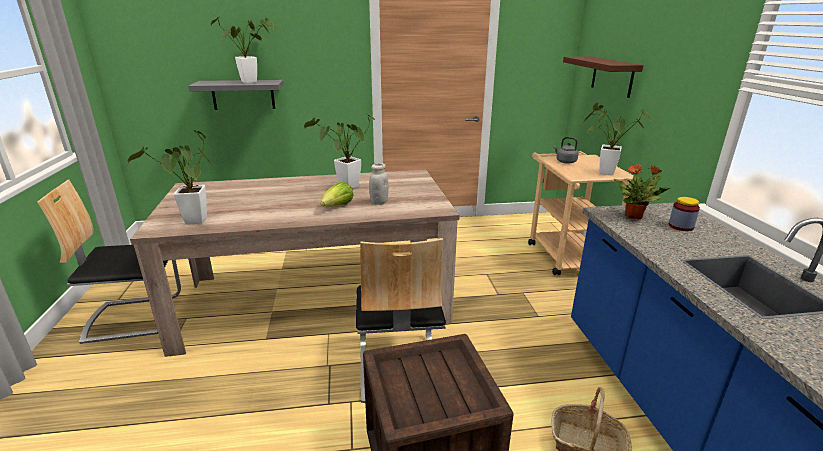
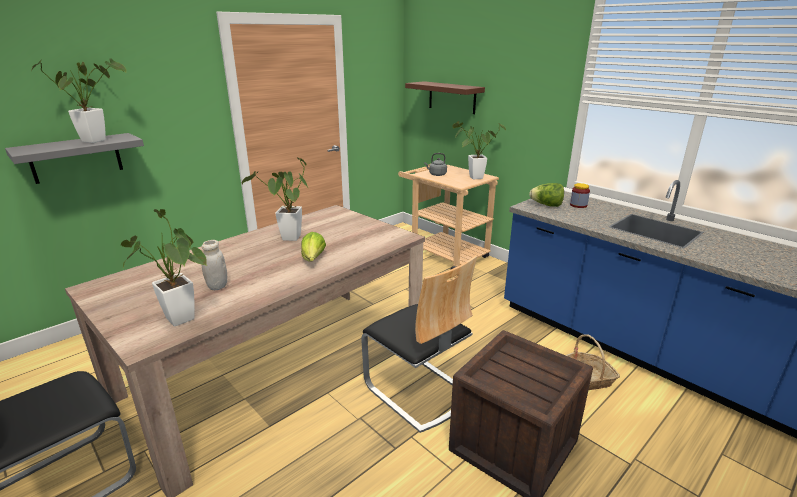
camera: 35 degrees left, 0 degrees up
white jar [369,163,389,205] -> white jar moved to [201,240,227,290]
potted plant [613,164,670,219] -> lettuce [529,183,564,207]

